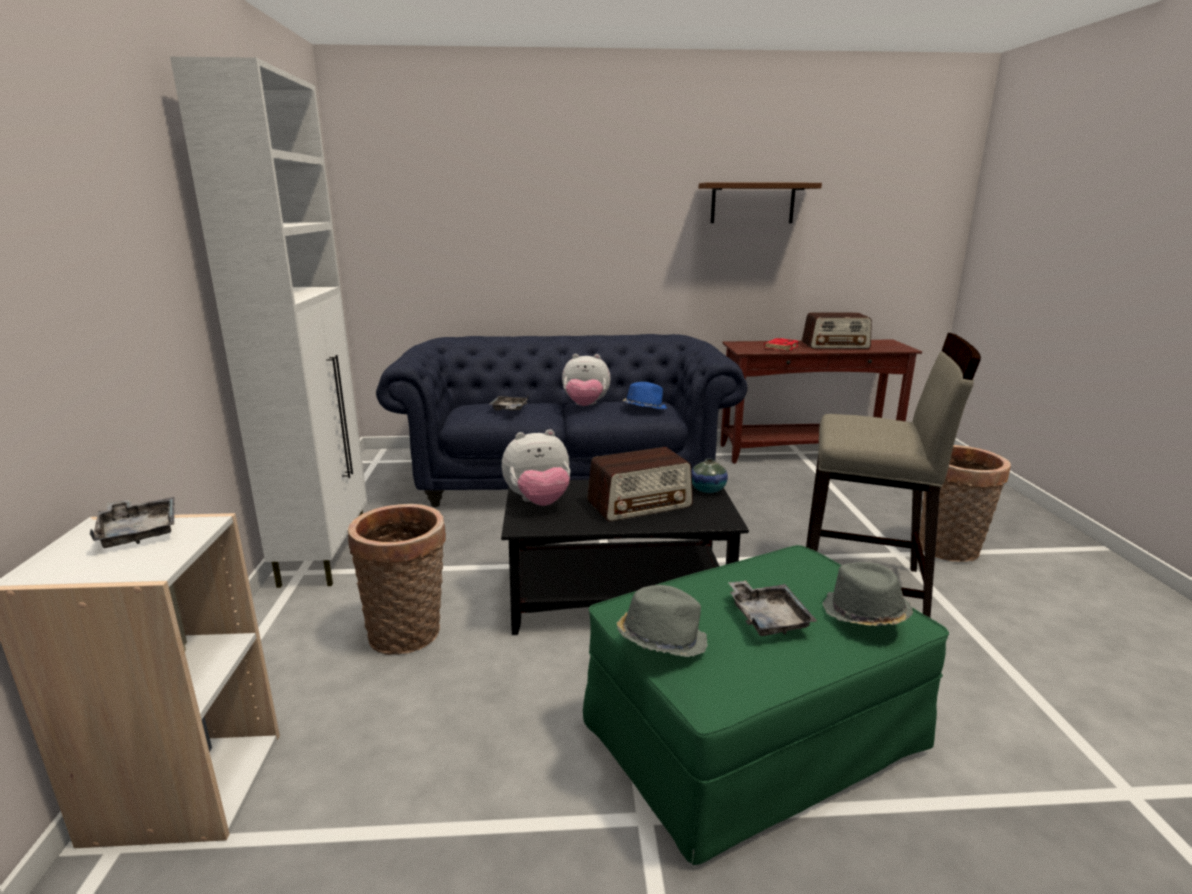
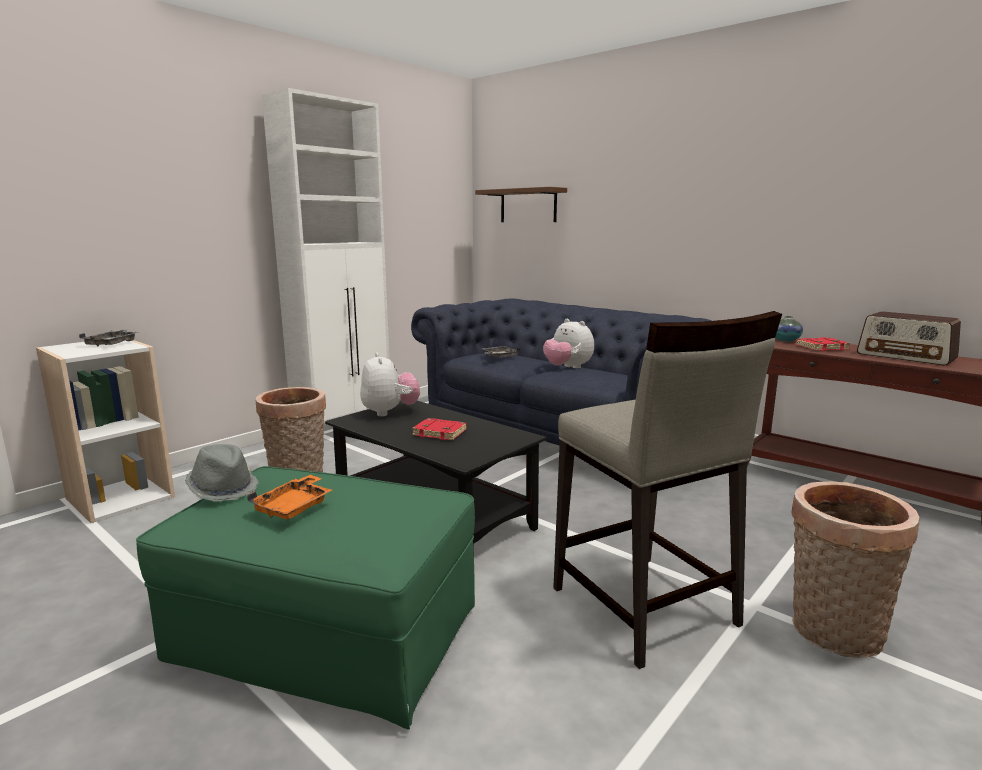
camera: 45 degrees right, 5 degrees down
plush toy [502,429,570,506] -> plush toy turned 135 degrees counterclockwise [360,352,420,417]
radio [587,447,693,522] -> red book [412,418,467,440]
blue hat [623,382,667,409] -> none
vase [691,459,728,493] -> vase moved to [775,316,803,341]
brown shelf [699,182,822,223] -> brown shelf moved to [475,187,567,222]
grey tray [728,580,817,636] -> orange tray [247,475,332,519]
grey hat [822,562,913,626] -> none

